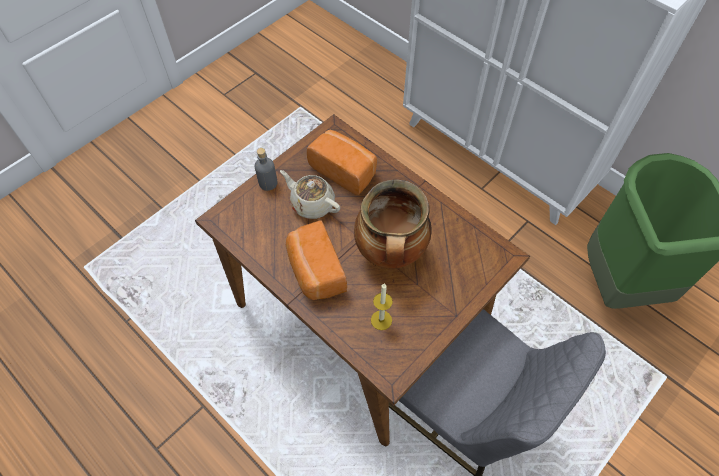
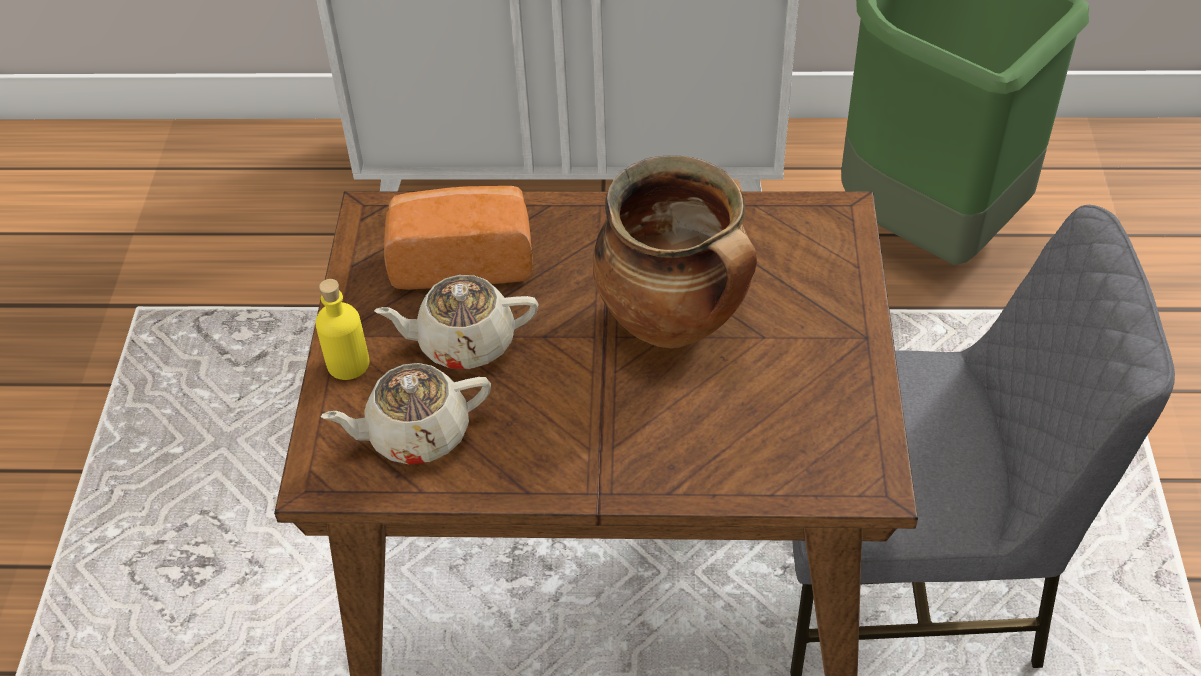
camera: 40 degrees left, 10 degrees down
grey bottle [255,148,278,191] -> yellow bottle [315,279,369,380]
bread [286,220,347,300] -> none
candle [371,283,393,330] -> none
none -> beige teapot [321,363,491,464]

